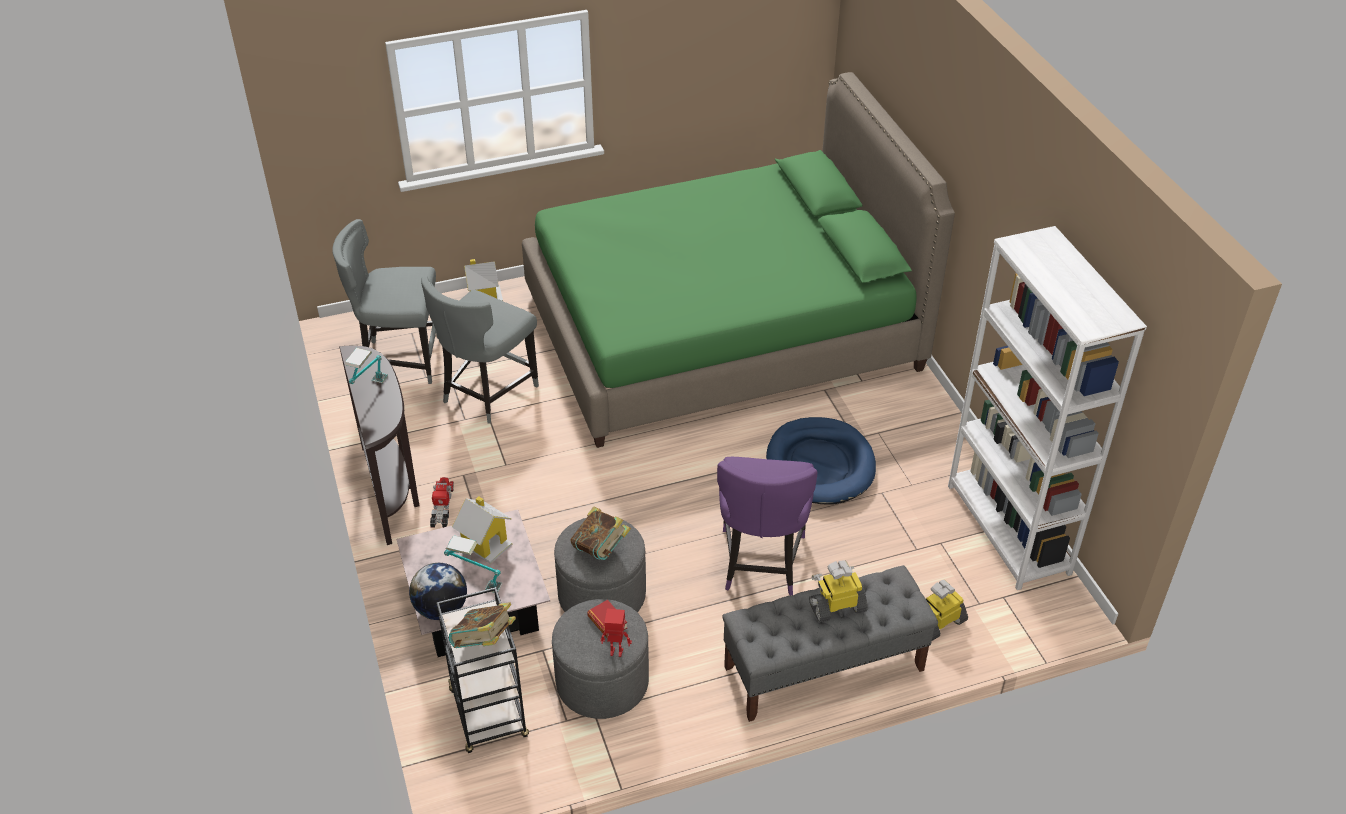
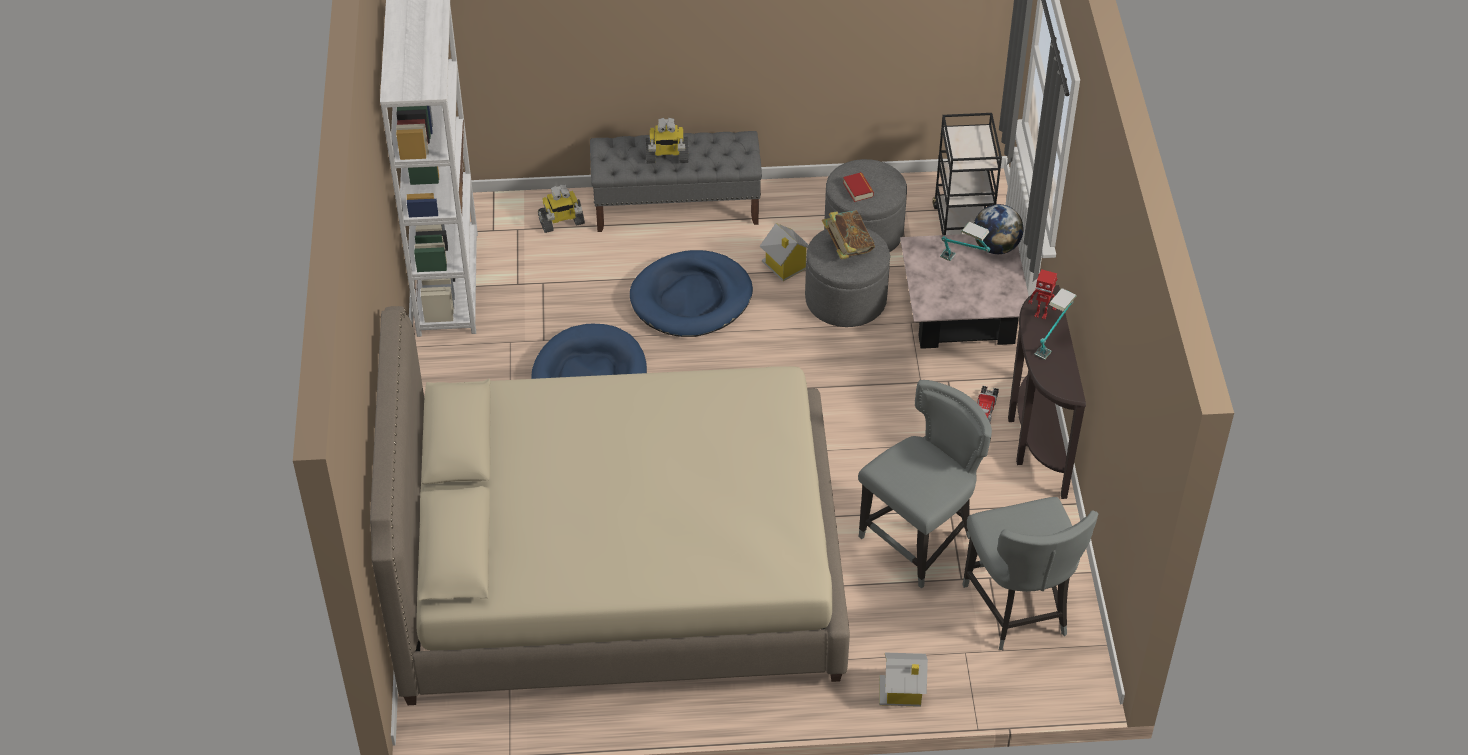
camera: 165 degrees left, 5 degrees up
grey chair [332,219,438,384] -> grey chair turned 60 degrees clockwise [962,497,1098,650]
book [449,602,516,648] -> none
toy house [452,496,512,564] -> toy house moved to [760,223,809,281]
green bed [522,72,955,448] -> beige bed [370,306,850,705]
toy robot [601,609,632,657] -> toy robot moved to [1028,269,1057,320]
purple chair [717,457,817,596] -> blue dog bed [630,250,753,337]

